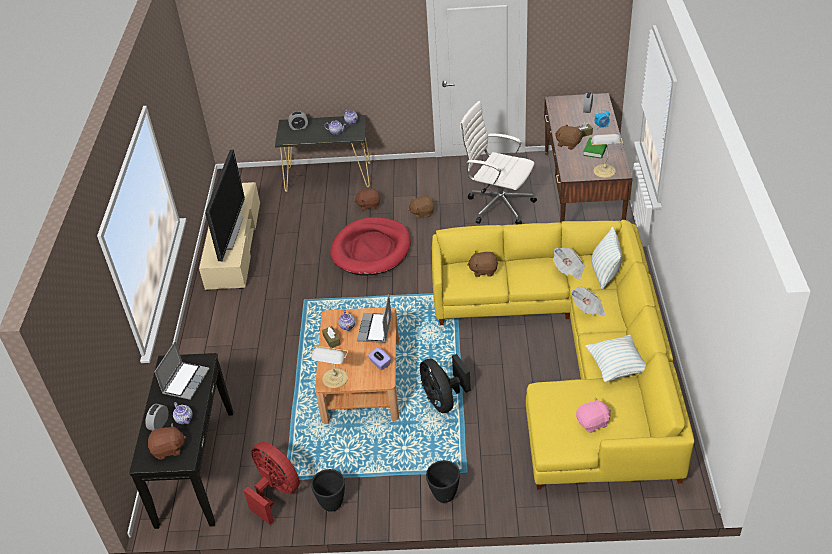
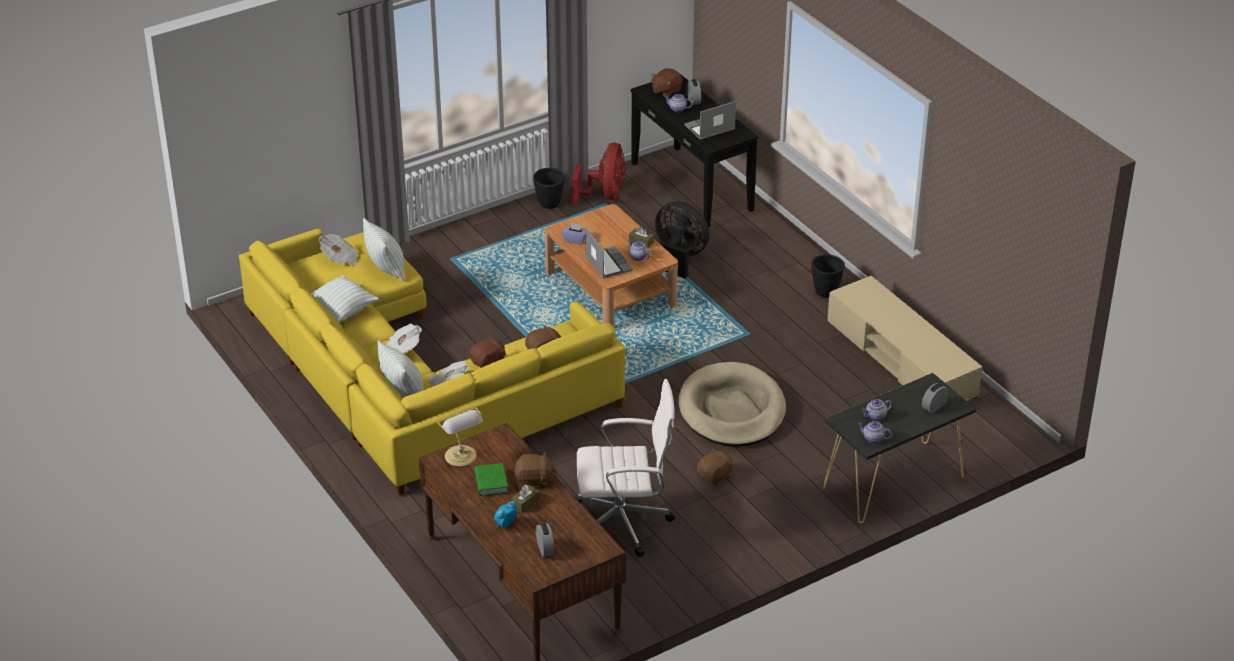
camera: 145 degrees right, 5 degrees down
laptop [154,341,210,400] -> laptop turned 75 degrees clockwise [684,101,736,140]
television [205,150,245,262] -> none
red fan [244,442,300,525] -> red fan turned 90 degrees counterclockwise [572,142,625,205]
table lamp [311,345,348,388] -> none
red dog bed [330,217,411,276] -> beige dog bed [678,362,786,447]
brown plush toy [354,188,381,211] -> brown plush toy moved to [469,336,505,368]
black fan [420,354,471,413] -> black fan moved to [655,201,710,279]
black planter [426,460,460,503] -> black planter moved to [811,254,845,298]
pink plush toy [576,397,611,433] -> newspaper [319,234,357,265]
none -> pillow [363,218,405,281]

